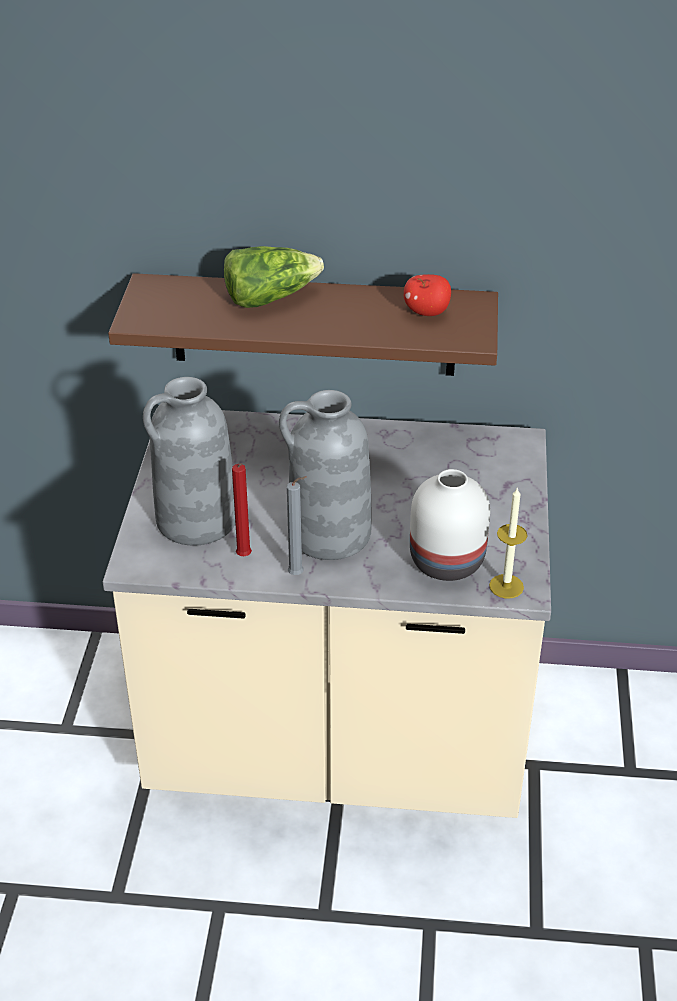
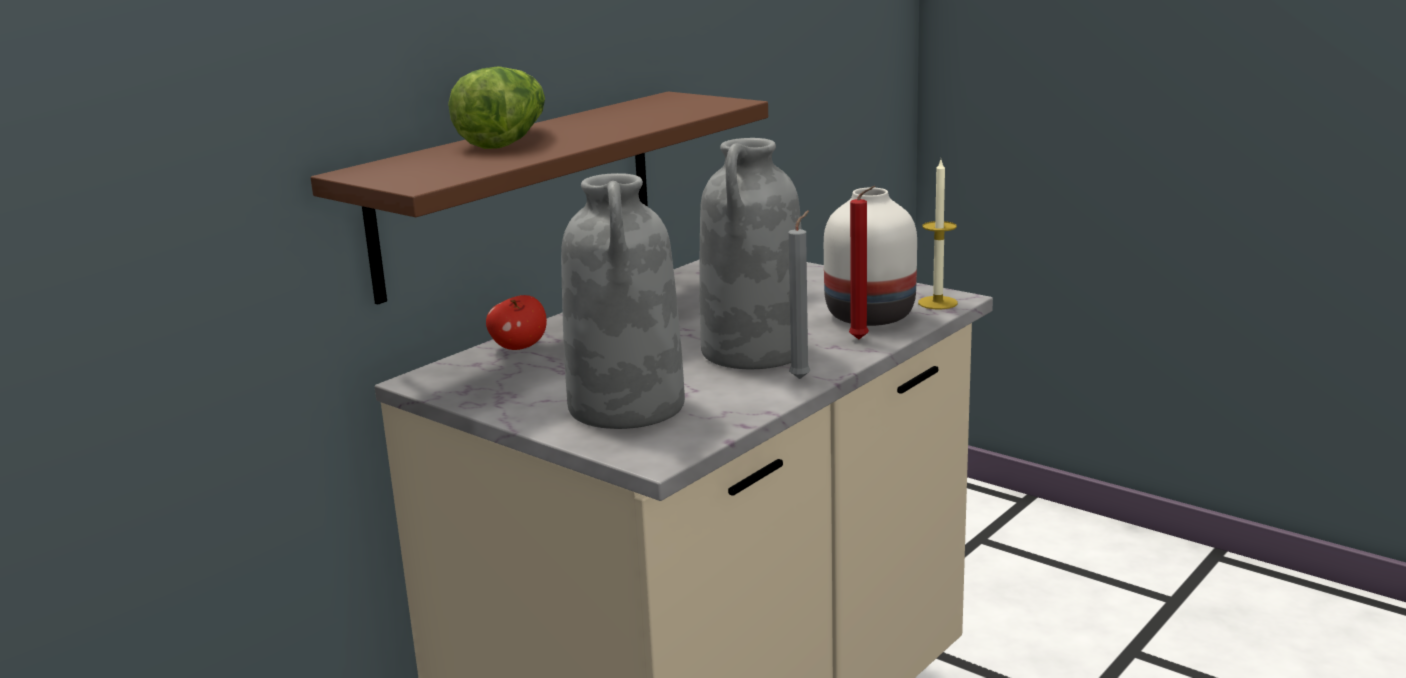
camera: 55 degrees left, 20 degrees down
red candle [232,463,252,556] -> red candle moved to [849,186,876,340]
apple [404,274,451,316] -> apple moved to [486,295,547,350]

